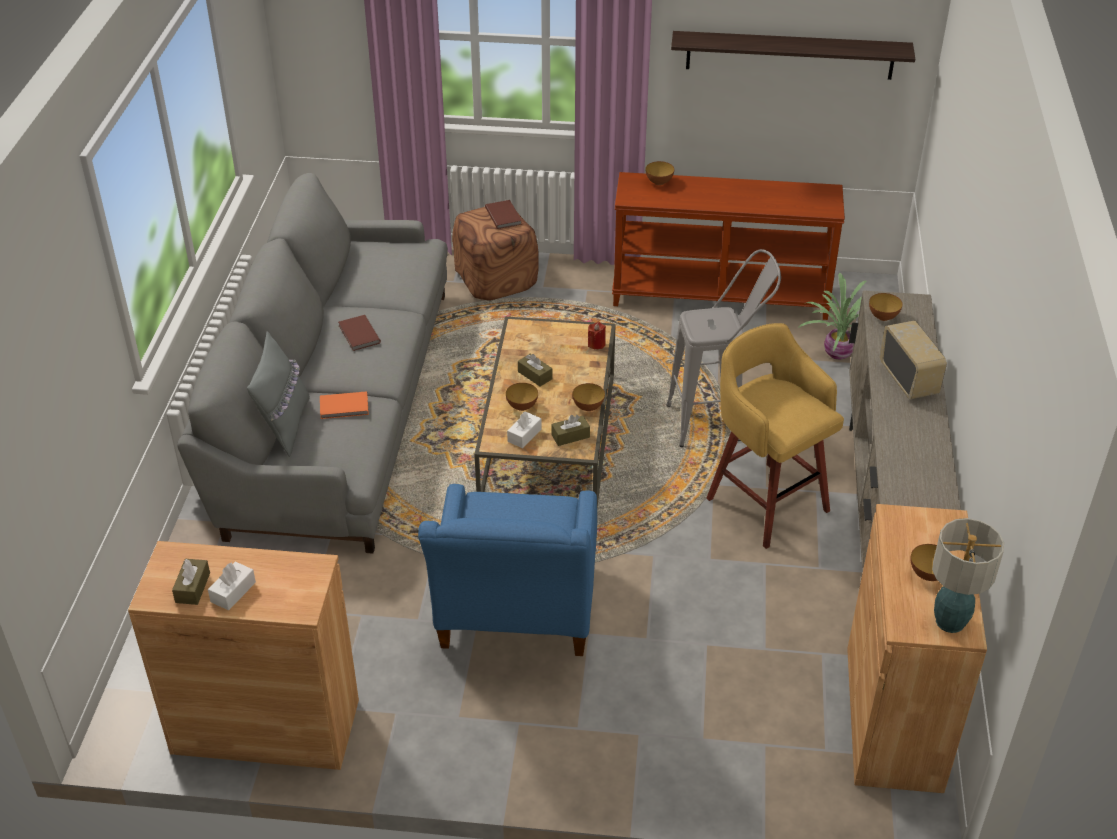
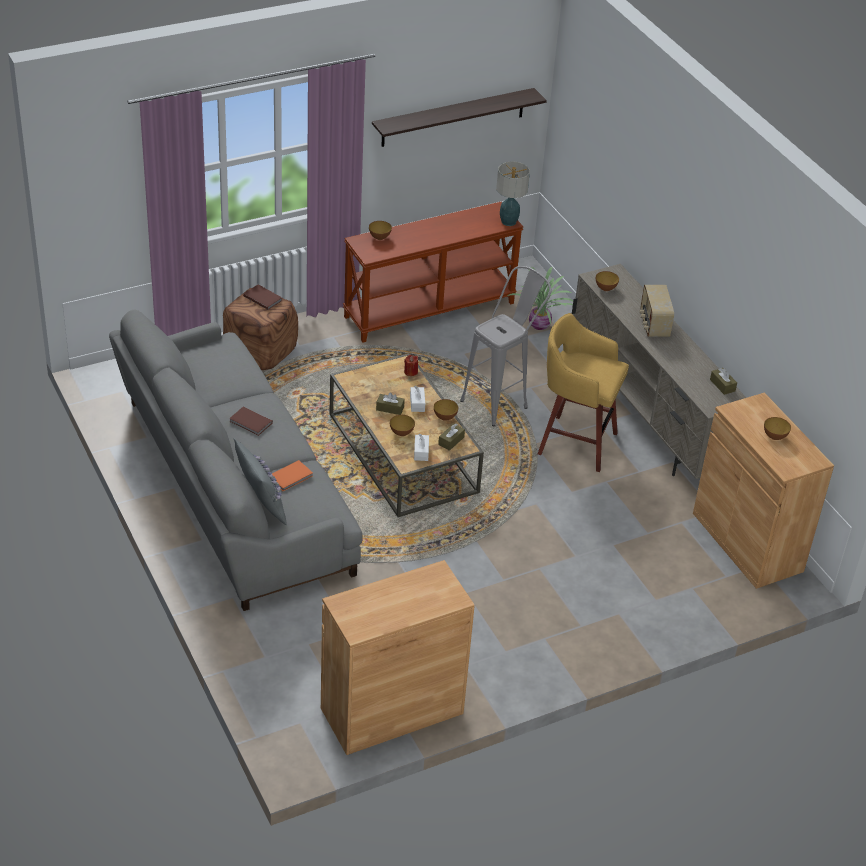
camera: 35 degrees left, 0 degrees up
brown tissue box [172,559,210,605] -> brown tissue box moved to [710,368,737,395]
white tissue box [208,562,256,610] -> white tissue box moved to [410,386,425,412]
blue armchair [418,484,597,656] -> none
radio [880,321,947,399] -> radio turned 135 degrees counterclockwise [639,285,674,337]
table lamp [932,518,1004,633] -> table lamp moved to [496,161,530,226]

